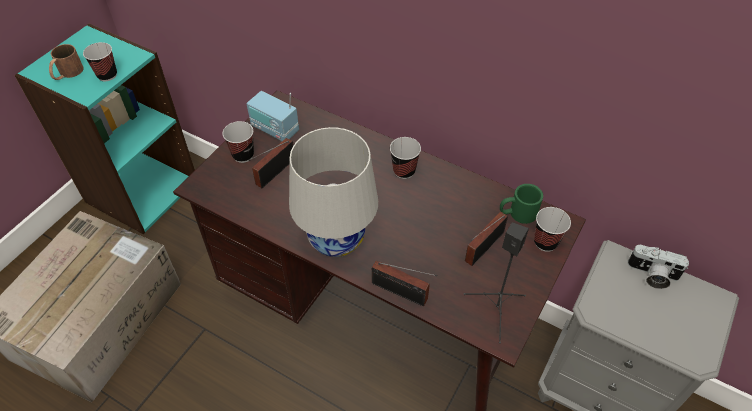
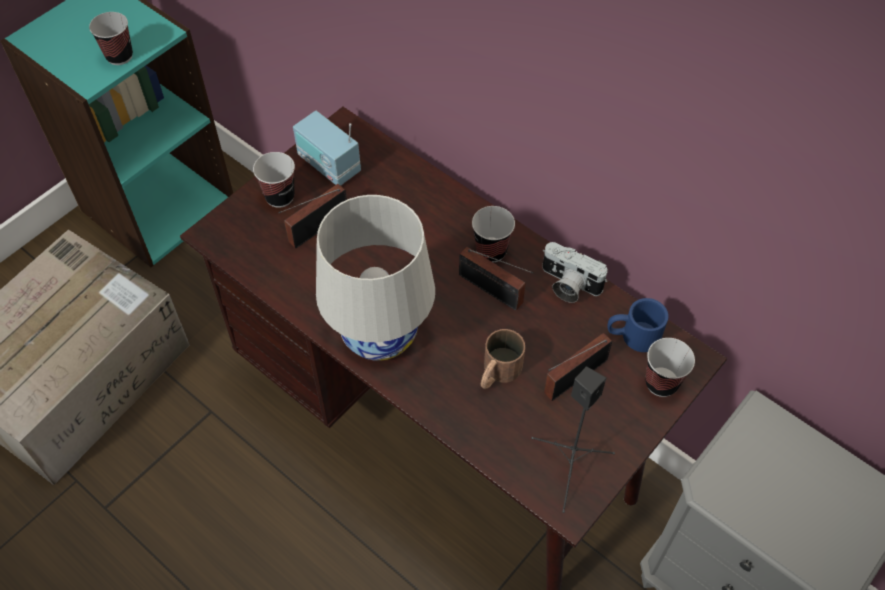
camera: 10 degrees right, 5 degrees up
brown mug [49,44,84,80] -> brown mug moved to [481,329,525,389]
radio [372,261,437,306] -> radio moved to [459,247,534,311]
green mug [500,184,543,224] -> blue mug [607,298,669,352]
camera [628,245,689,289] -> camera moved to [543,242,608,303]

